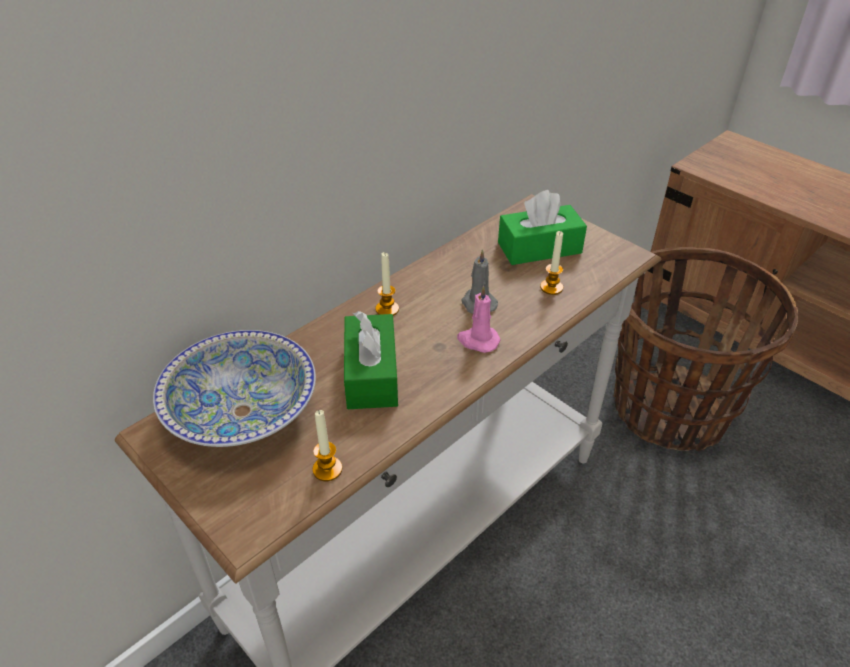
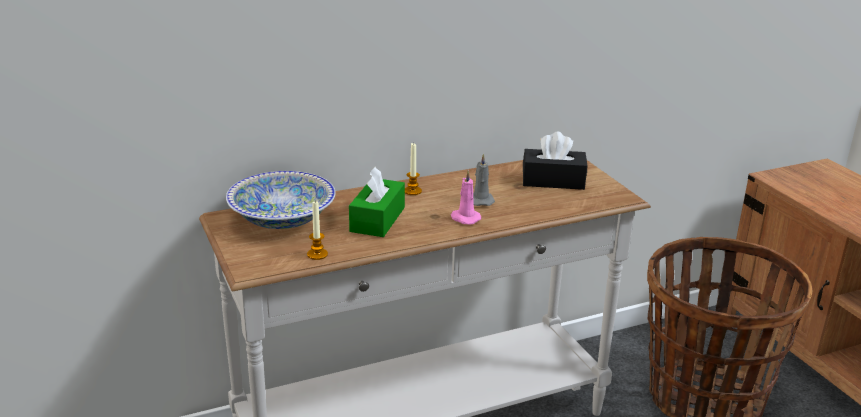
camera: 20 degrees right, 15 degrees down
green tissue box [498,190,587,265] -> black tissue box [523,131,587,190]
candle [540,231,563,295] -> none

